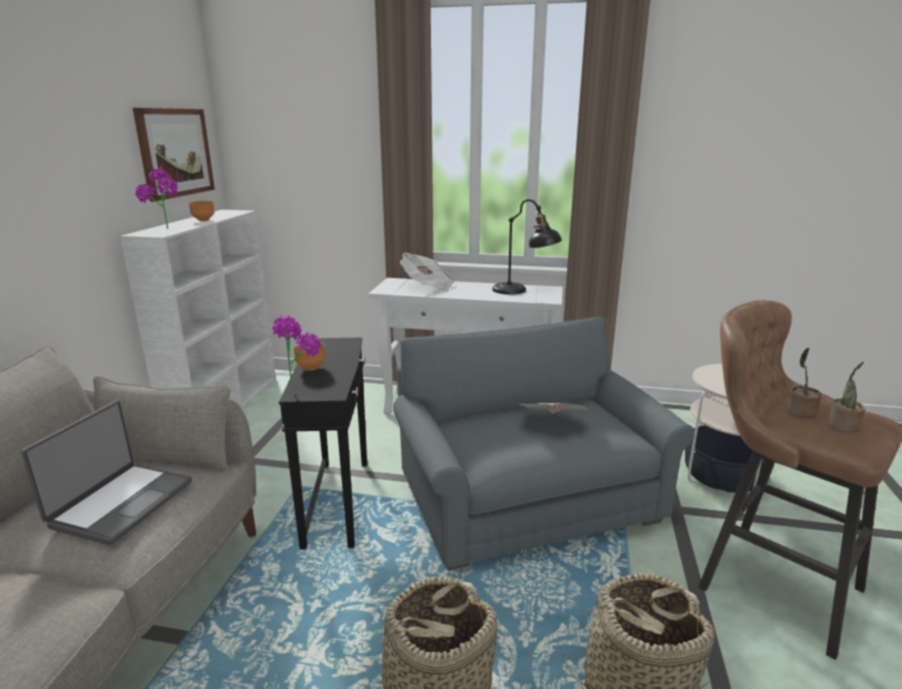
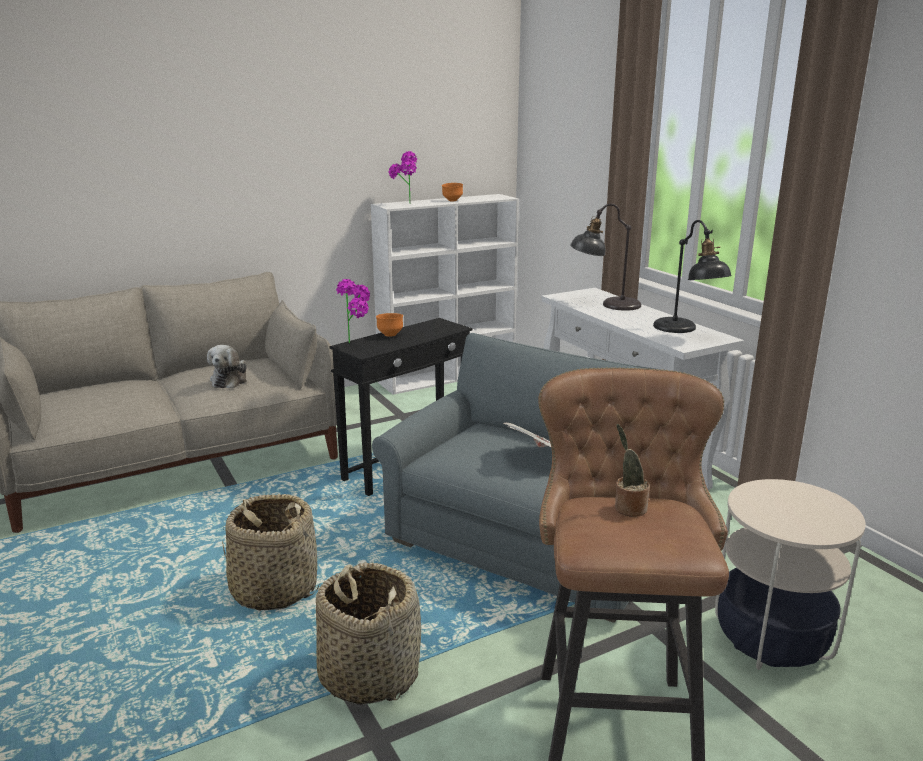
camera: 50 degrees right, 0 degrees up
laptop [21,401,192,545] -> plush toy [207,345,247,388]
picture [133,108,215,201] -> none
newspaper [400,253,454,293] -> grey table lamp [570,204,641,311]
potted plant [828,361,866,432] -> none

